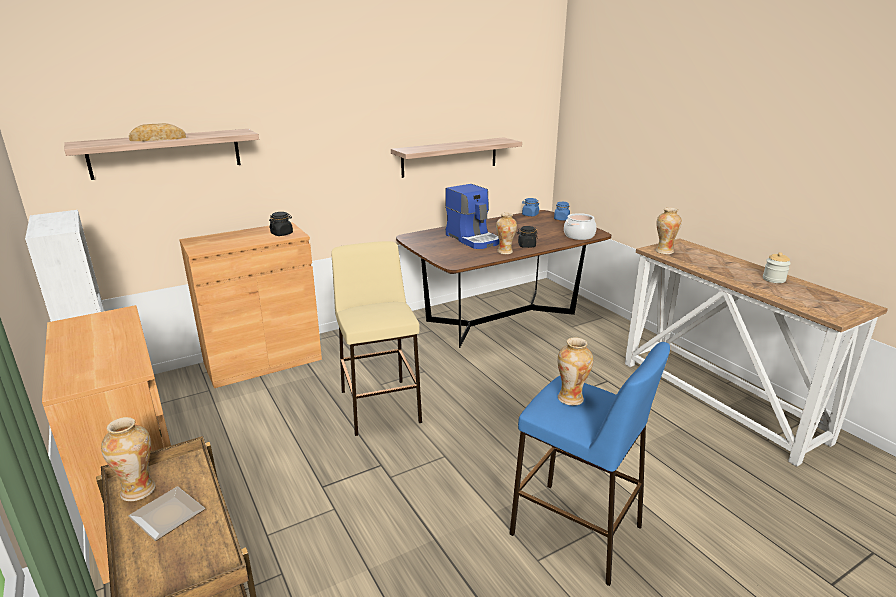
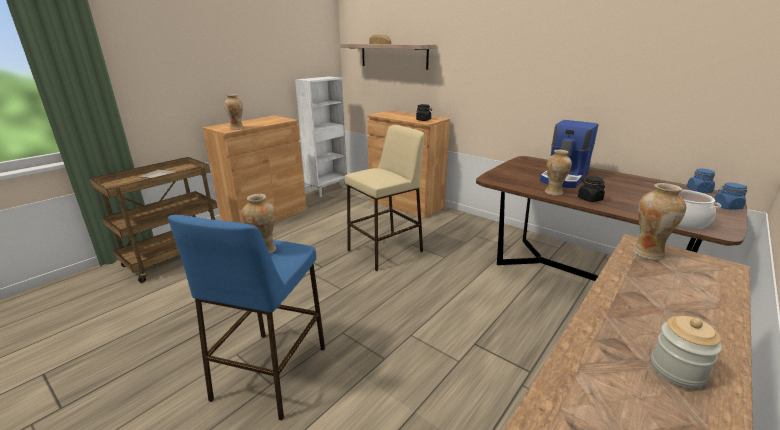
camera: 70 degrees right, 0 degrees up
vase [101,417,156,501] -> vase moved to [224,94,244,130]
shelf [391,137,522,178] -> none

